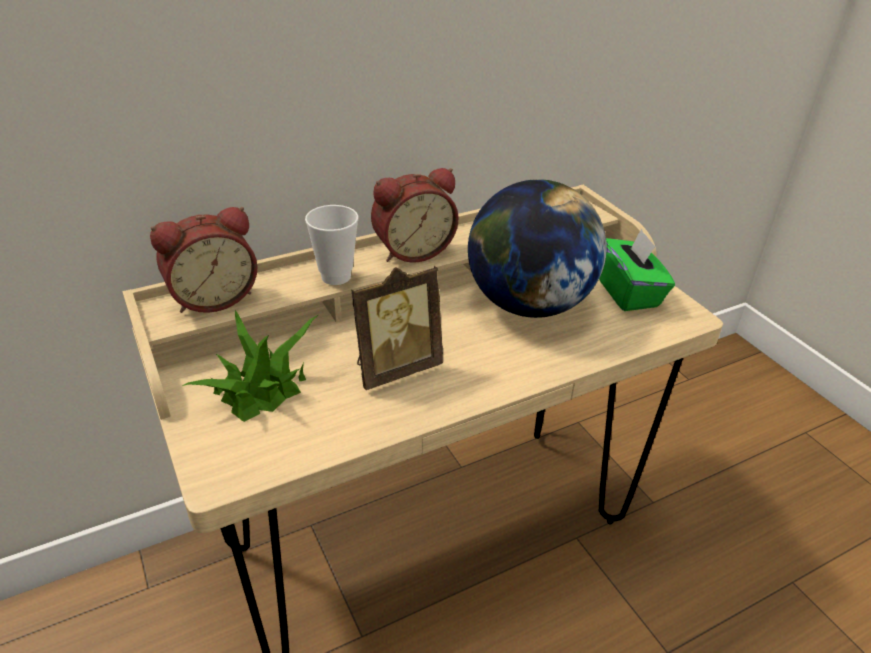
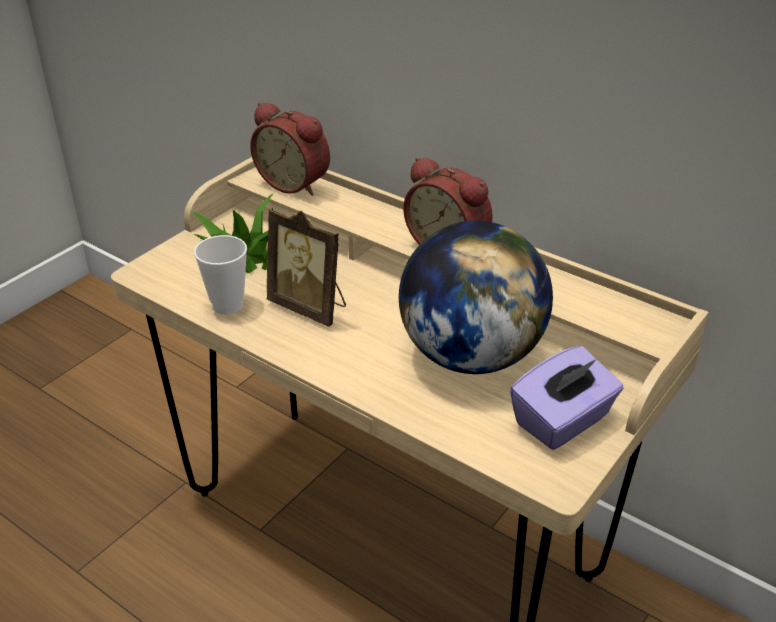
camera: 65 degrees right, 0 degrees up
cup [305,205,359,285] -> cup moved to [194,235,247,315]
green tissue box [599,228,675,311] -> purple tissue box [510,346,624,450]

